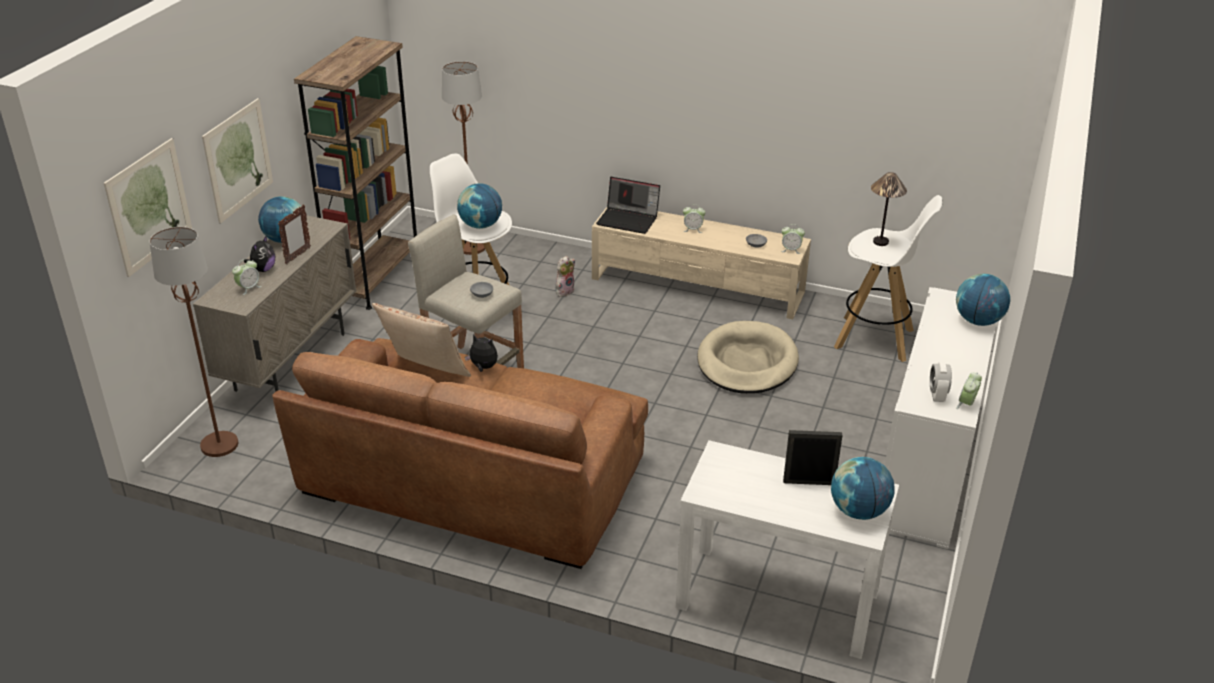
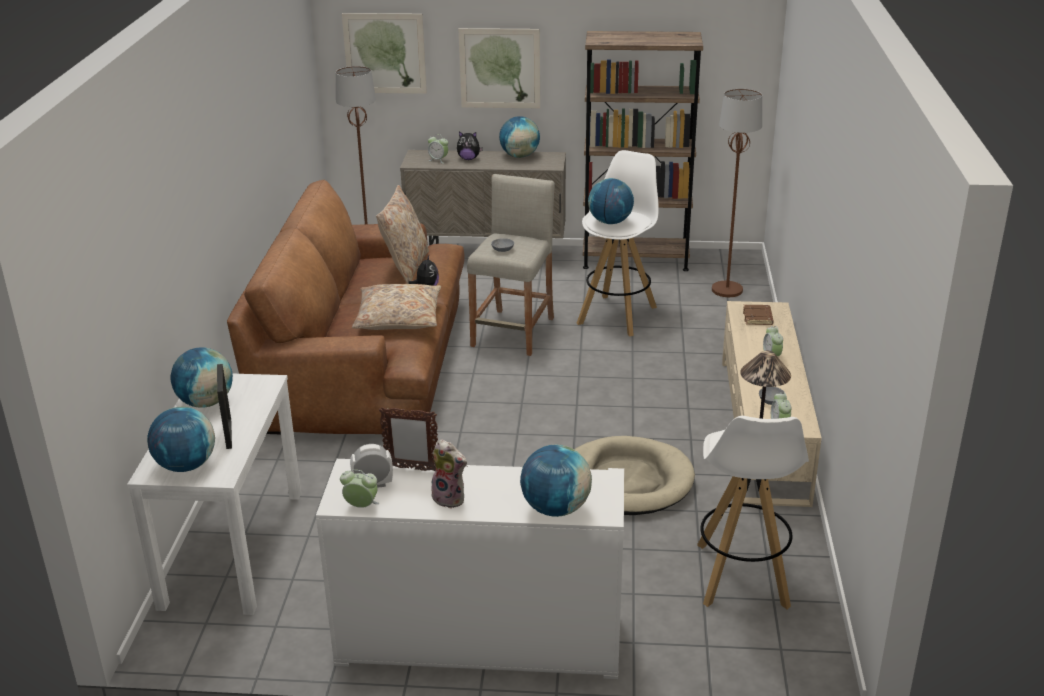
camera: 75 degrees right, 5 degrees down
picture frame [278,204,311,264] -> picture frame moved to [379,407,438,471]
plush toy [555,256,575,297] -> plush toy moved to [431,439,467,508]
laptop [596,177,660,234] -> brown book [743,304,774,325]
none -> globe [170,347,233,408]
none -> beige pillow [352,284,441,330]

